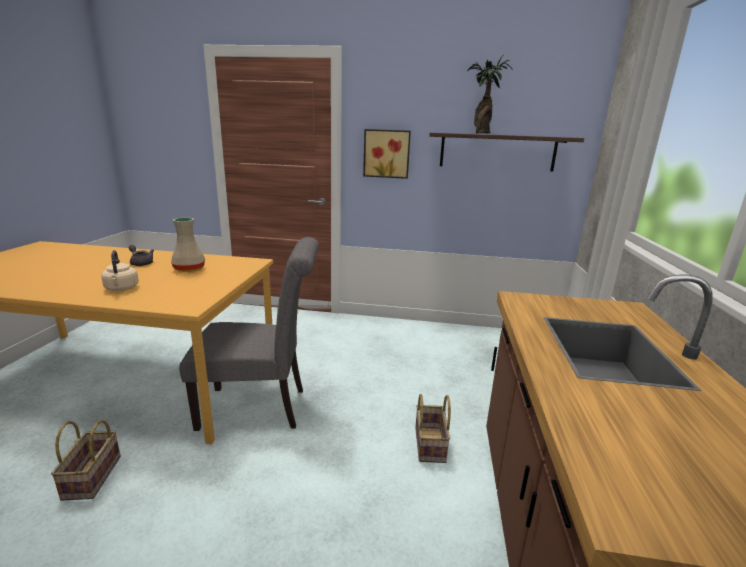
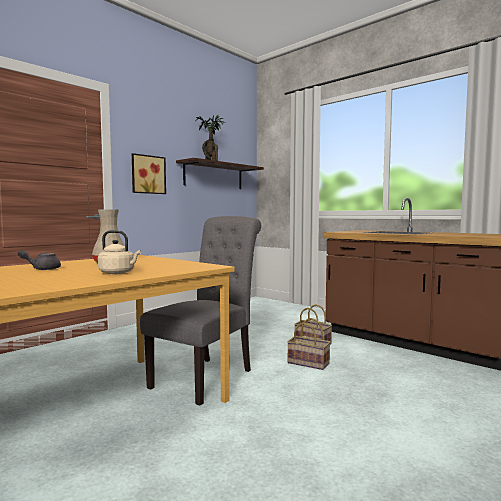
camera: 55 degrees left, 15 degrees down
basket [51,420,121,501] -> basket moved to [287,318,331,370]

